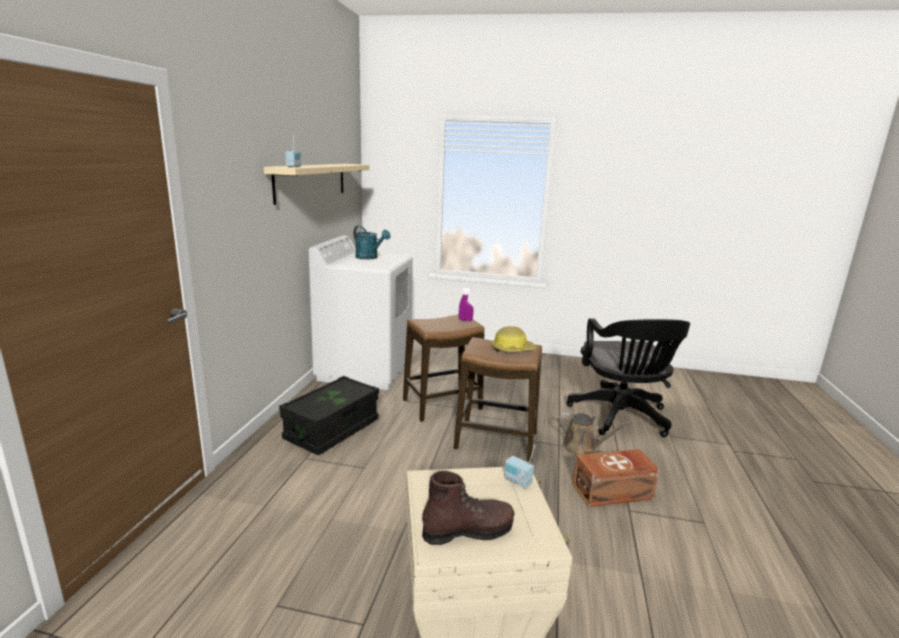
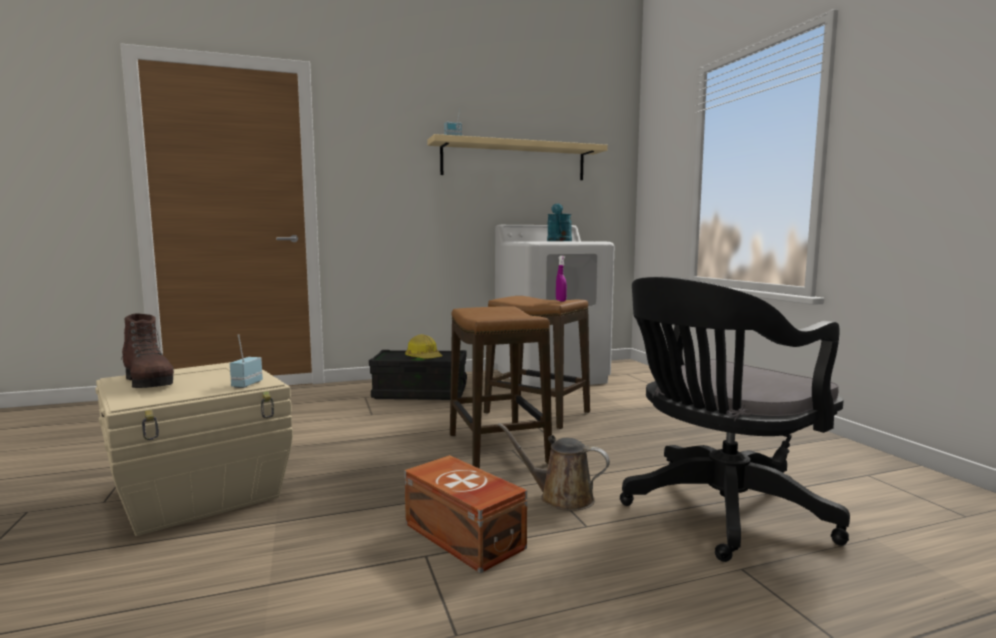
camera: 60 degrees right, 10 degrees down
hard hat [492,326,536,352] -> hard hat moved to [405,334,443,359]
brown watering can [557,413,631,455] -> brown watering can turned 120 degrees clockwise [498,423,610,511]

